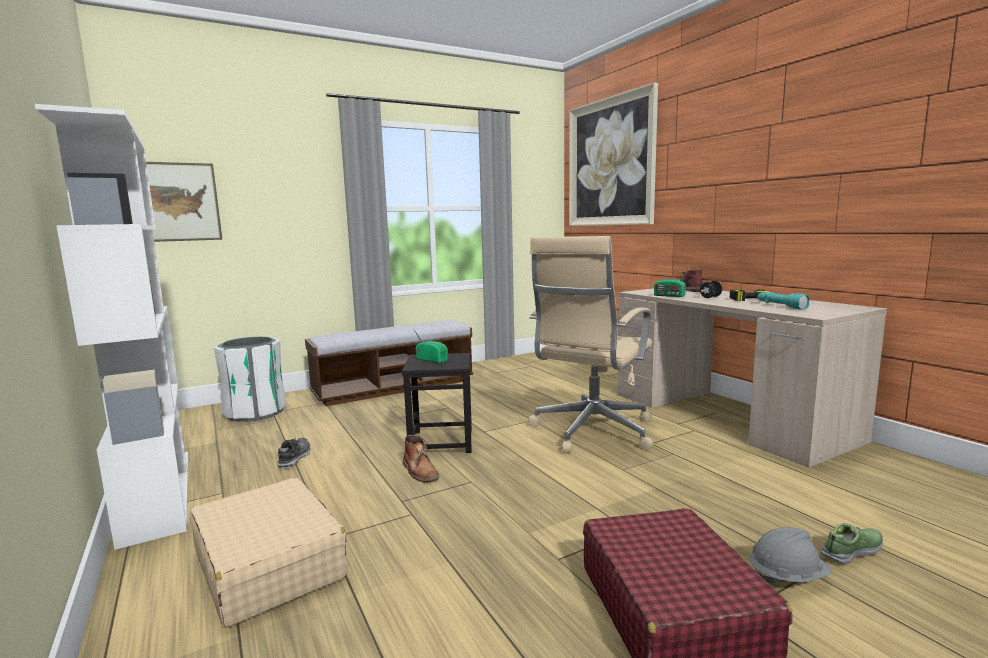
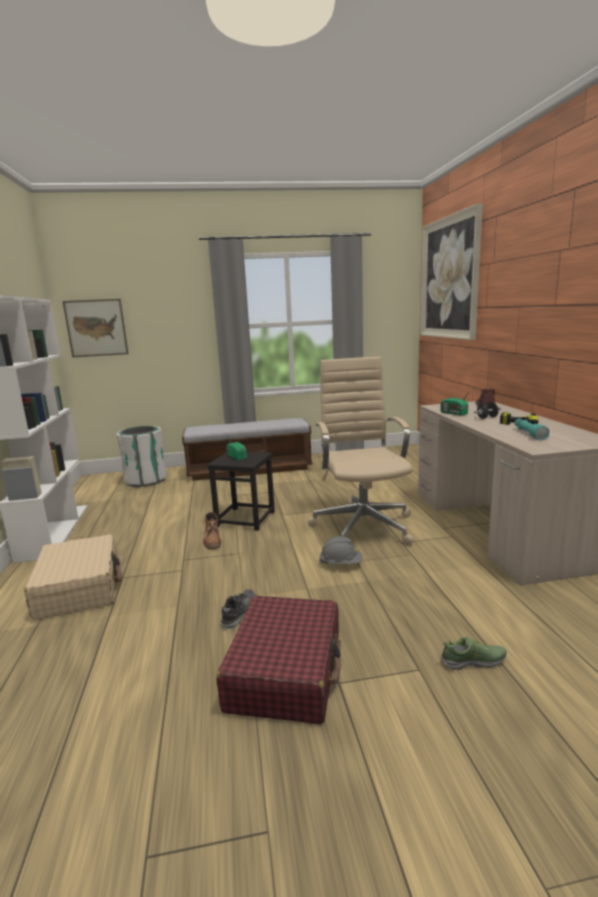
camera: 20 degrees right, 5 degrees up
shoe [277,438,311,469] -> shoe moved to [220,589,256,630]
beige office chair [528,236,653,453] -> beige office chair turned 120 degrees clockwise [307,357,414,546]
grey hard hat [750,527,832,584] -> grey hard hat moved to [319,536,362,564]

